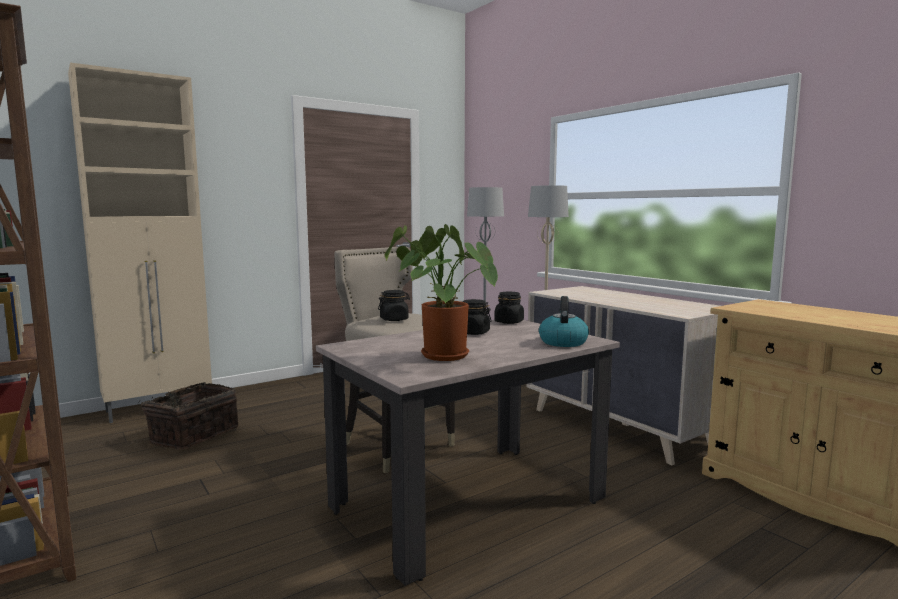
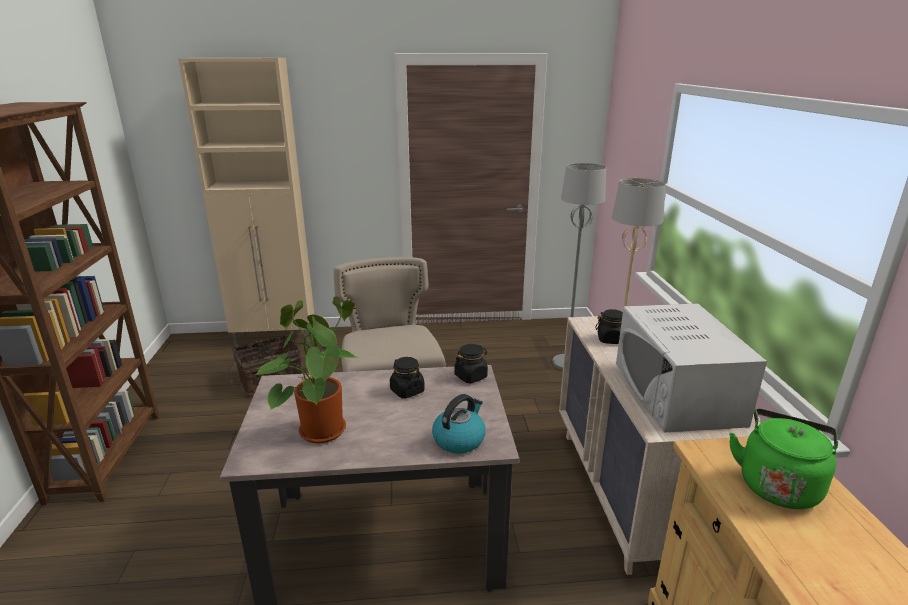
camera: 30 degrees right, 15 degrees up
black jar [378,290,410,321] -> black jar moved to [595,309,623,344]
none -> white microwave [616,303,767,432]
none -> green kettle [729,408,838,509]

